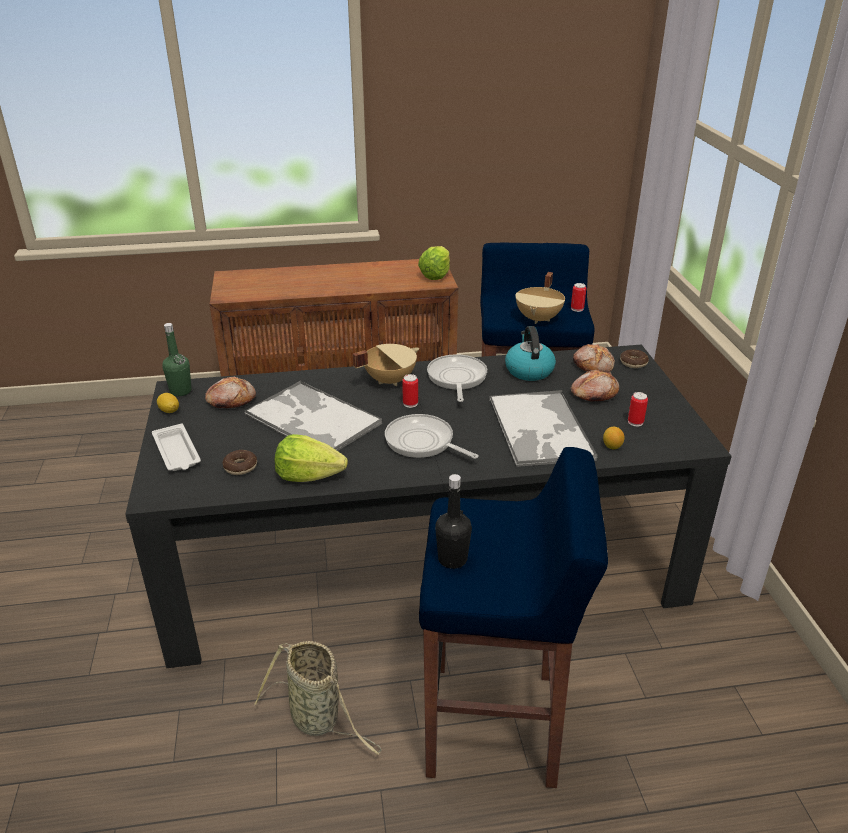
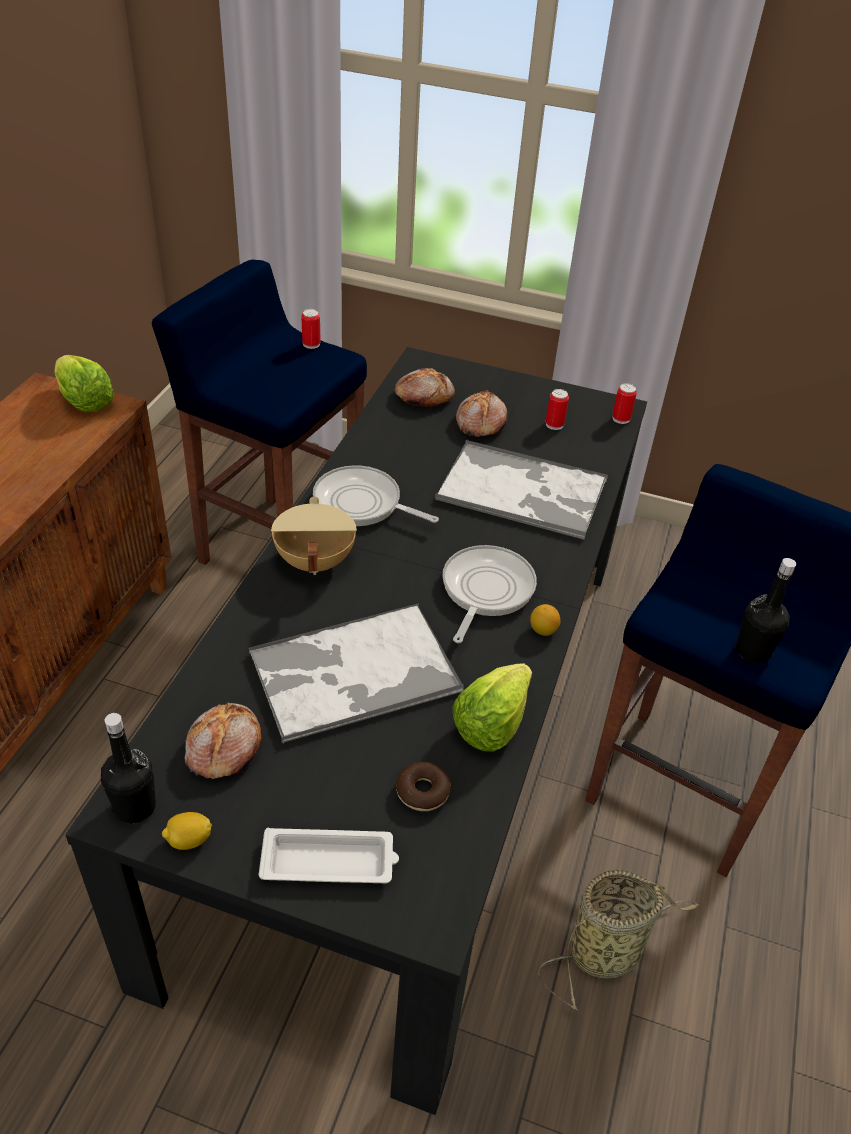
camera: 65 degrees left, 10 degrees up
green bottle [162,323,192,396] -> black bottle [101,713,156,824]
frying pan [385,414,478,459] -> frying pan turned 135 degrees clockwise [442,545,537,643]
can [402,374,418,408] -> can moved to [612,383,637,424]
kettle [505,326,556,381] -> none
beige cooking pot [515,272,565,324] -> none
lemon [603,427,625,449] -> lemon moved to [530,604,560,636]
donut [620,349,649,368] -> none

